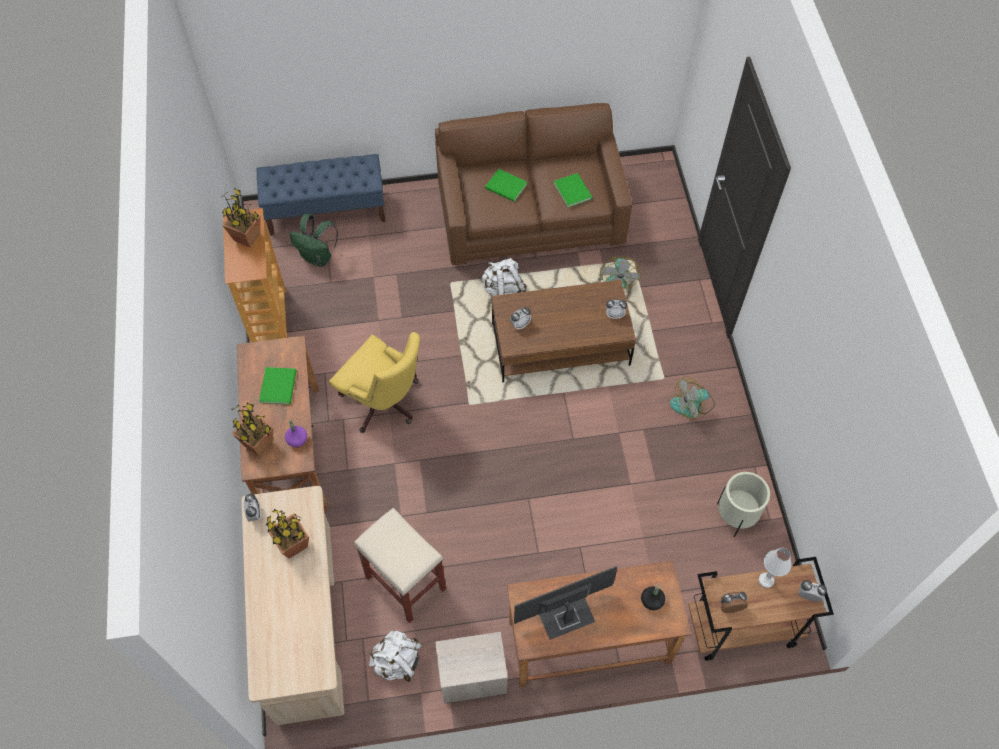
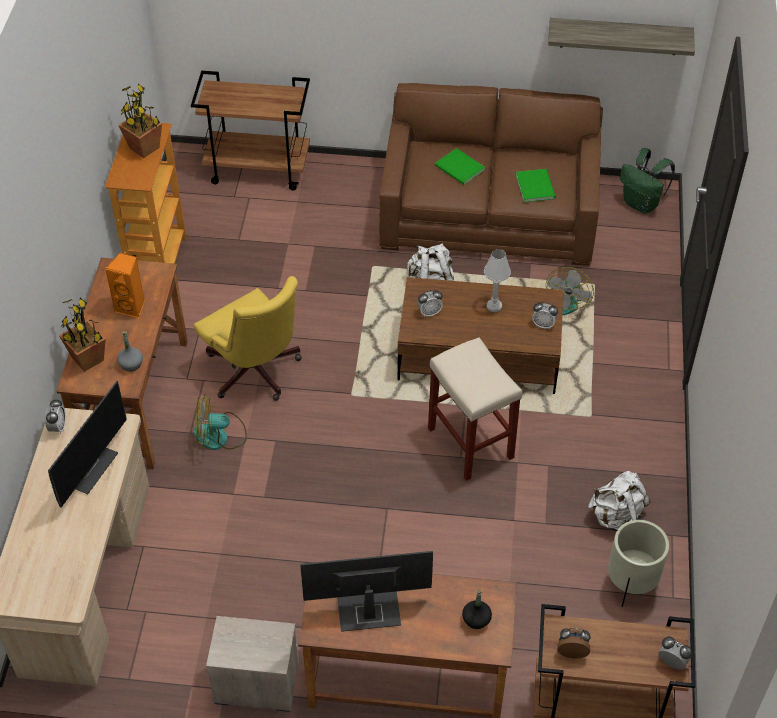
camera: 15 degrees right, 10 degrees down
blue bench [257,154,386,236] -> brown cart [191,71,310,191]
green book [259,367,297,405] -> orange speaker [105,253,145,318]
potted plant [265,509,309,559] -> monitor [48,381,127,508]
purple bottle [285,419,307,447] -> grey bottle [117,331,143,371]
green backpack [290,214,338,267] -> green backpack moved to [620,148,675,214]
beige stool [354,508,446,623] -> beige stool moved to [428,337,522,481]
white backpack [369,630,423,682] -> white backpack moved to [588,471,650,532]
fan [670,376,715,419] -> fan moved to [194,394,247,450]
white table lamp [759,548,792,588] -> white table lamp moved to [484,249,511,312]
none -> shelf [548,18,695,56]

